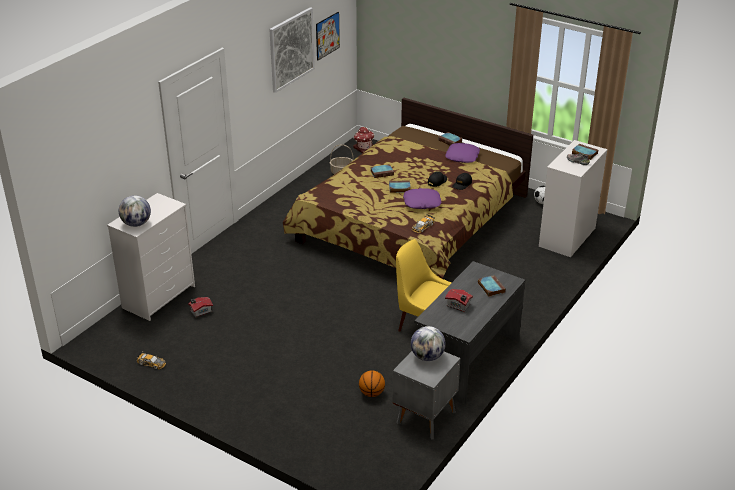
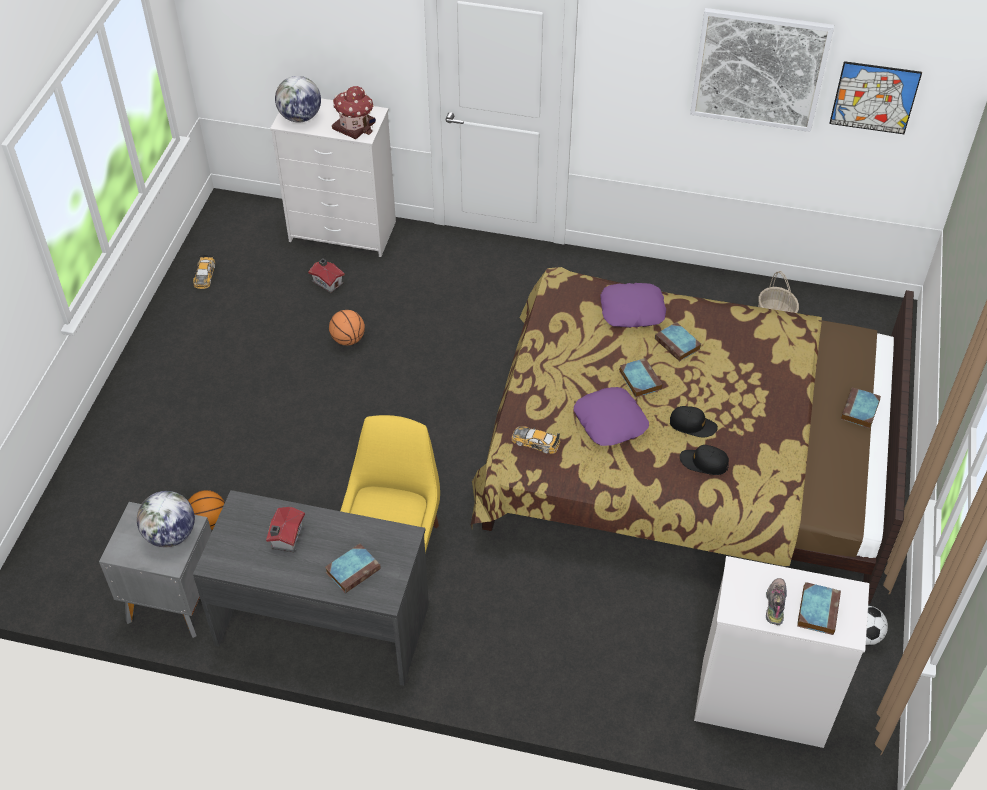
camera: 70 degrees right, 15 degrees up
toy house [353,127,375,153] -> toy house moved to [332,86,376,139]
purple pillow [445,143,480,163] -> purple pillow moved to [600,283,666,328]
none -> basketball [329,310,365,345]

